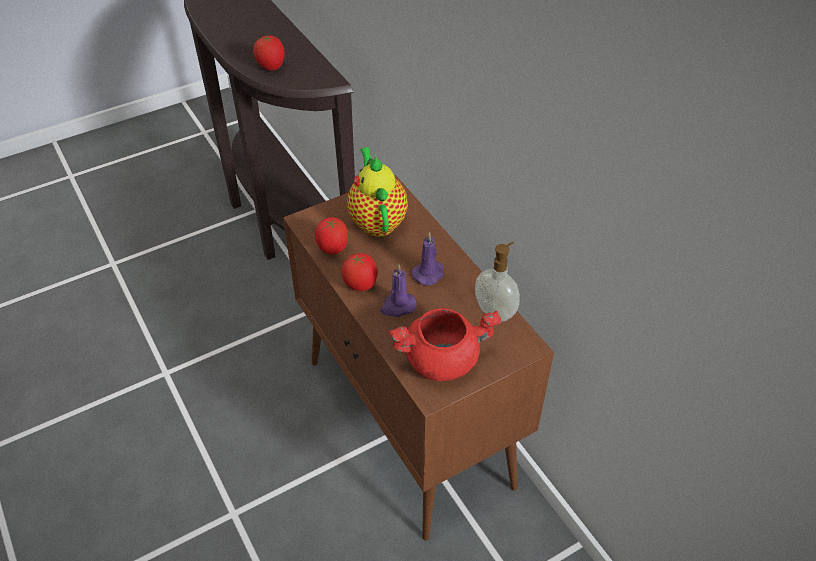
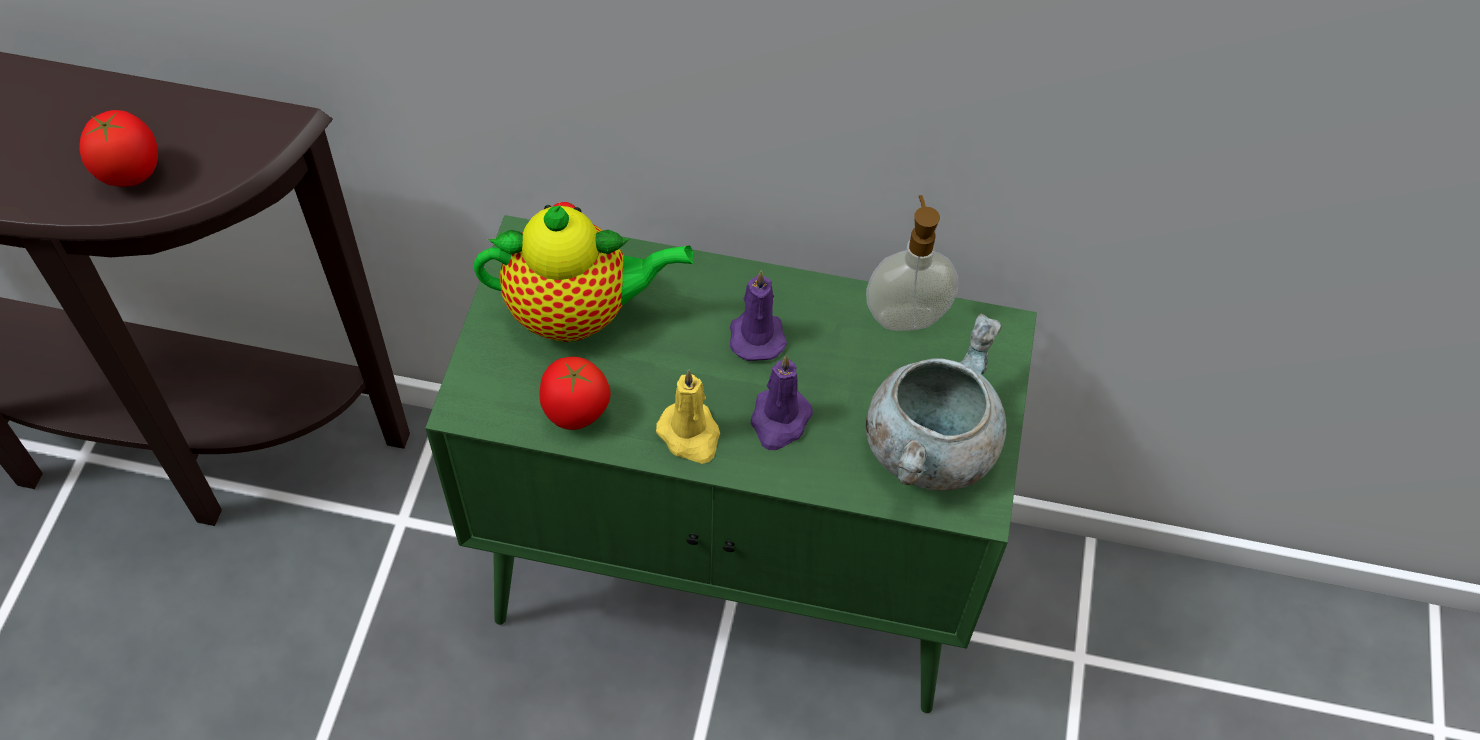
camera: 50 degrees left, 10 degrees up
brown cabinet [283,175,554,540] -> green cabinet [425,215,1037,713]
tomato [341,253,378,291] -> yellow candle [656,370,720,464]
teapot [347,147,408,237] -> teapot turned 150 degrees clockwise [473,202,693,342]
red cooking pot [389,308,502,382] -> grey cooking pot [865,314,1007,491]

